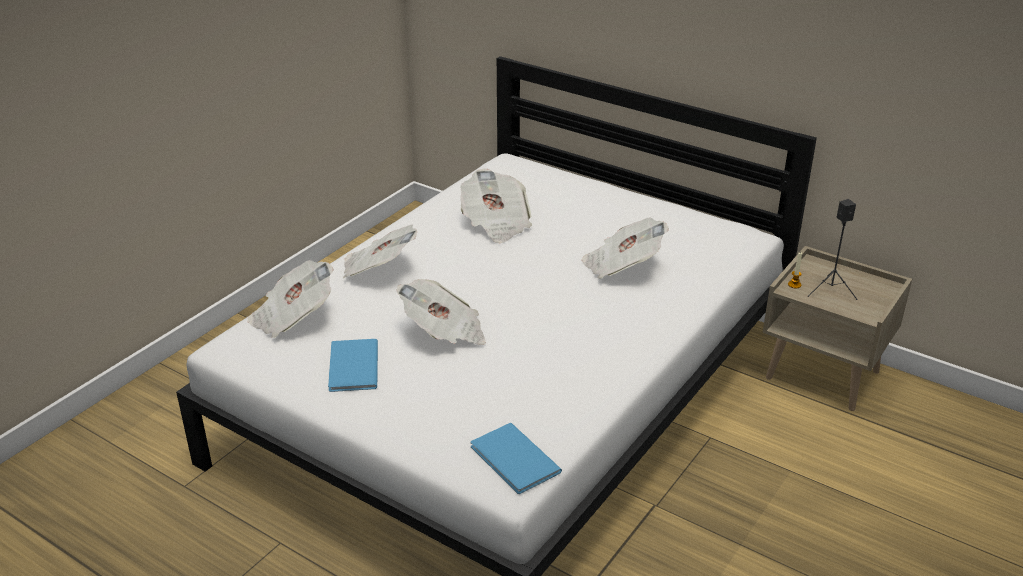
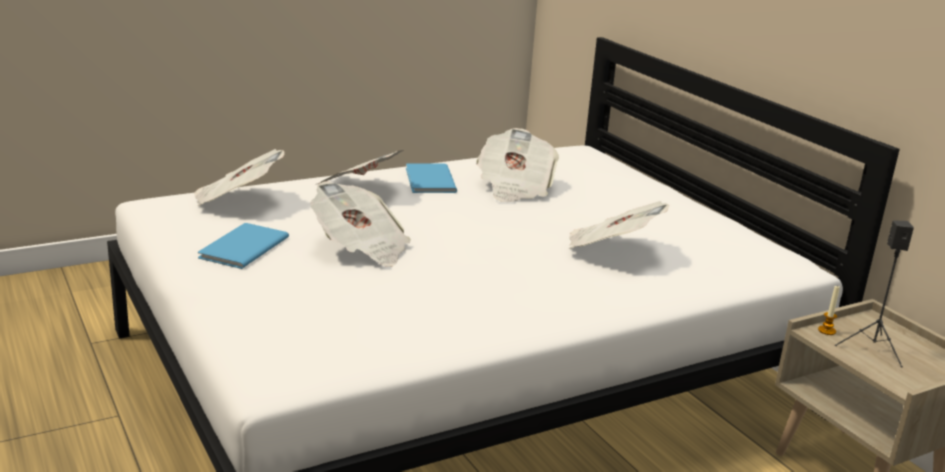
camera: 25 degrees right, 10 degrees down
blue book [471,423,562,494] -> blue book moved to [406,163,457,193]

